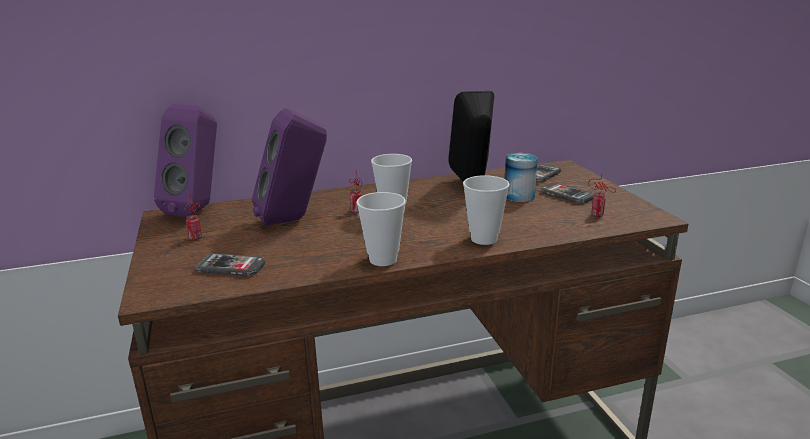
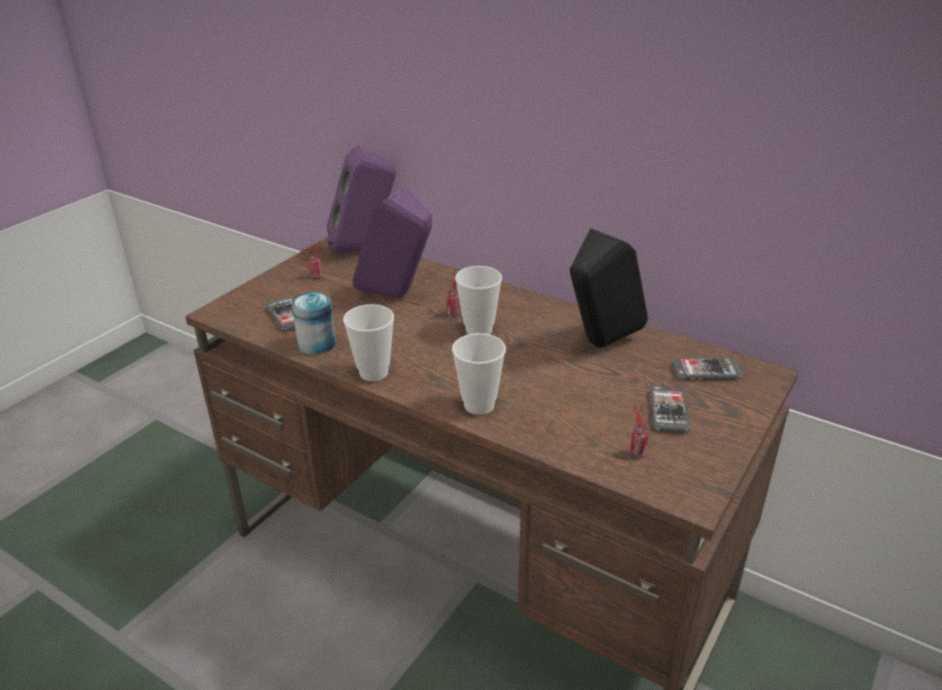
camera: 50 degrees right, 10 degrees up
can [505,153,538,202] -> can moved to [292,292,336,355]

